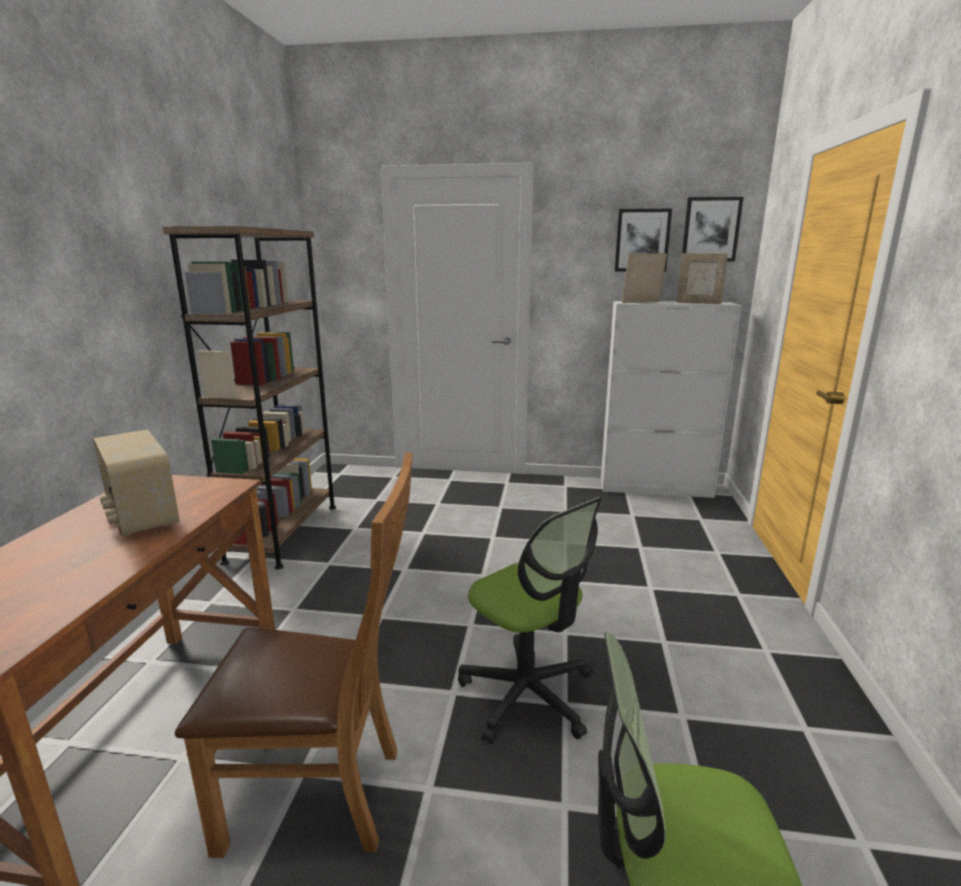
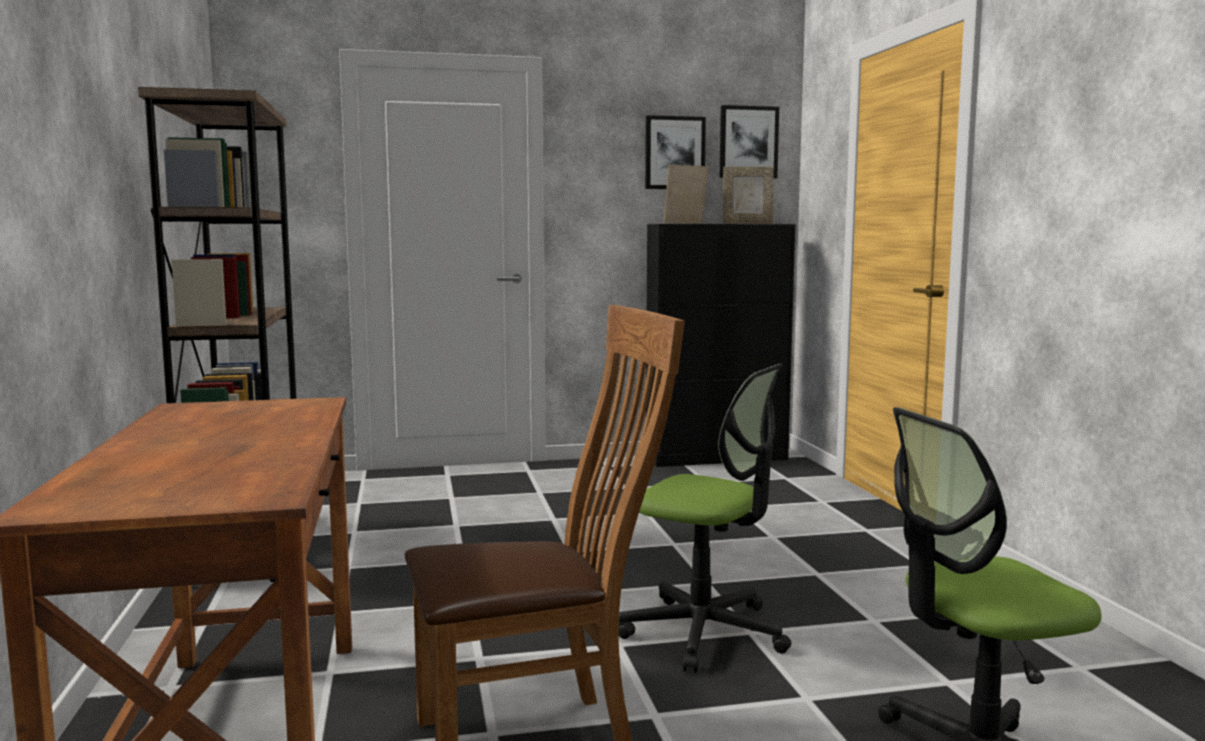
camera: 20 degrees left, 10 degrees down
radio [93,429,179,536] -> none
white cabinet [601,301,742,498] -> black cabinet [646,224,796,467]

